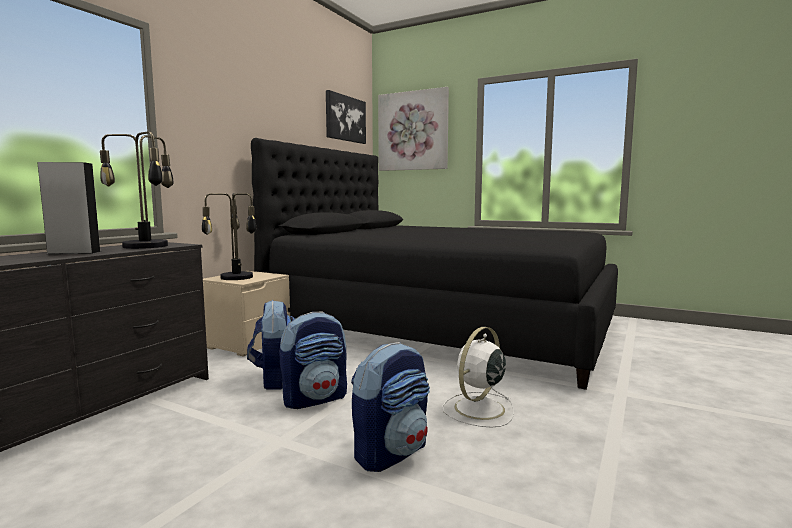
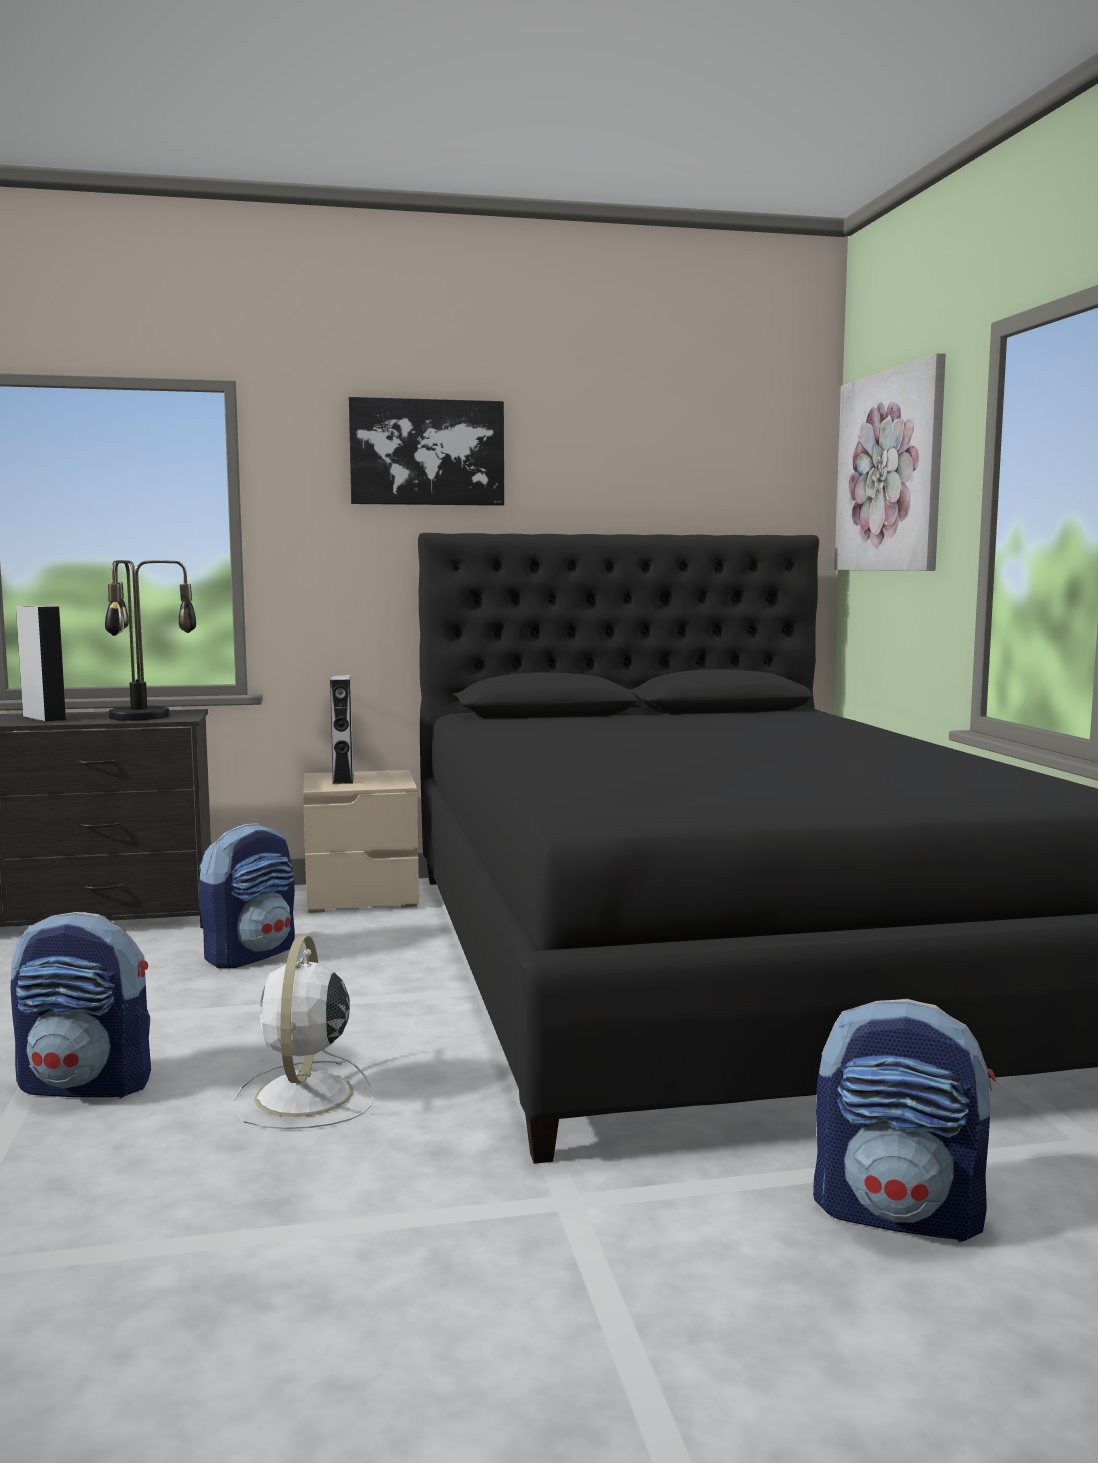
camera: 50 degrees right, 0 degrees up
table lamp [202,193,256,280] -> grey speaker [330,675,354,784]
backpack [279,312,347,409] -> backpack moved to [813,998,996,1242]
picture [326,90,366,144] -> picture moved to [349,397,504,506]
white fan [442,327,514,428] -> white fan turned 90 degrees counterclockwise [233,936,374,1129]

